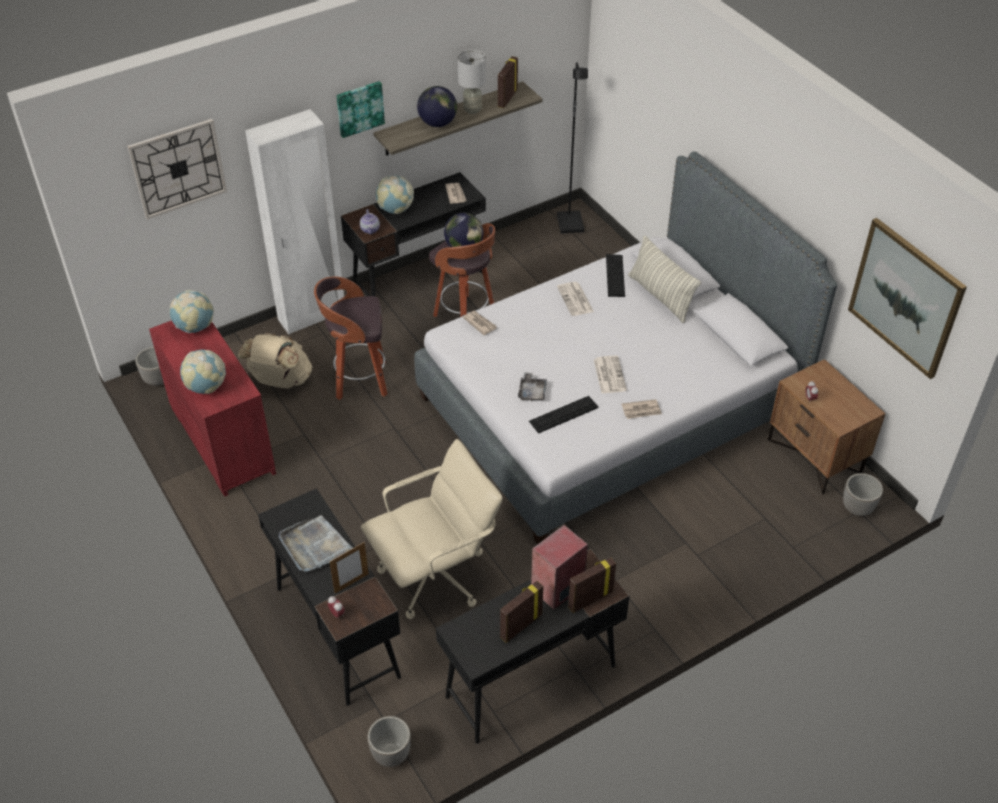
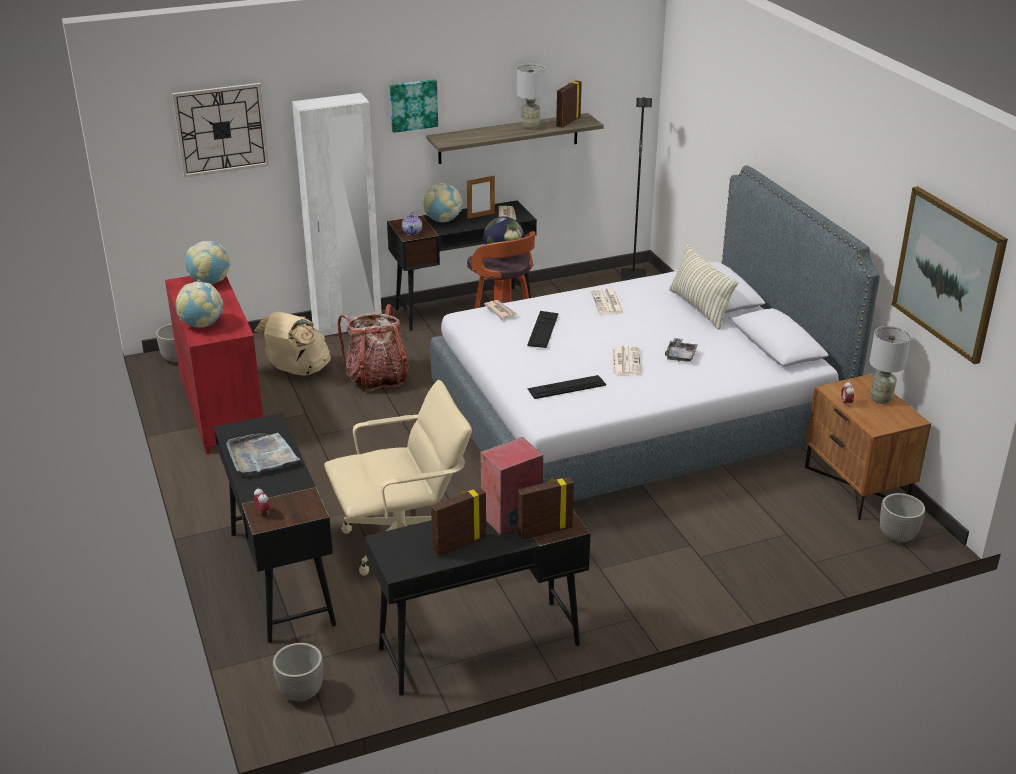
camera: 10 degrees right, 15 degrees down
stool [314,277,387,400] -> backpack [338,304,409,392]
picture frame [330,542,369,593] -> picture frame moved to [467,176,495,219]
globe [417,86,457,127] -> none
grey tray [518,372,547,401] -> grey tray moved to [665,338,697,362]
keyboard [606,254,625,297] -> keyboard moved to [527,311,559,348]
newspaper [621,399,662,419] -> none
none -> grey table lamp [869,326,911,404]

